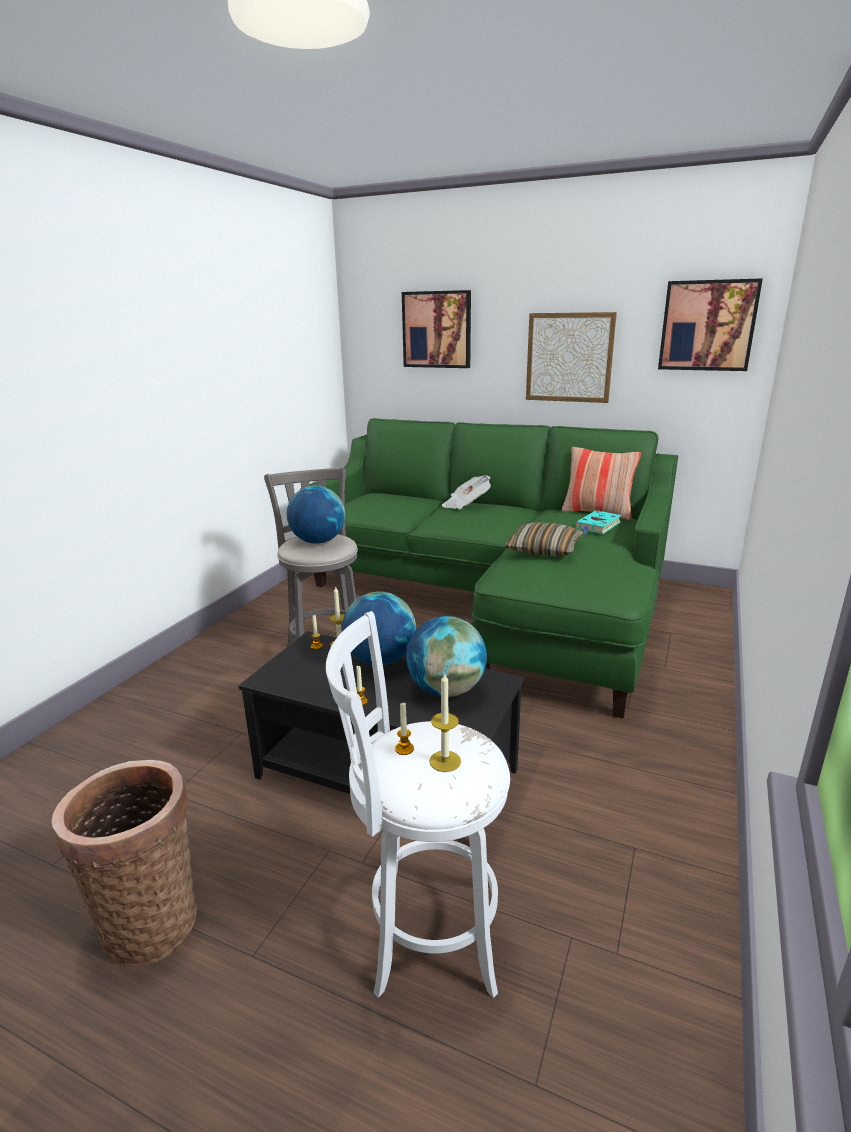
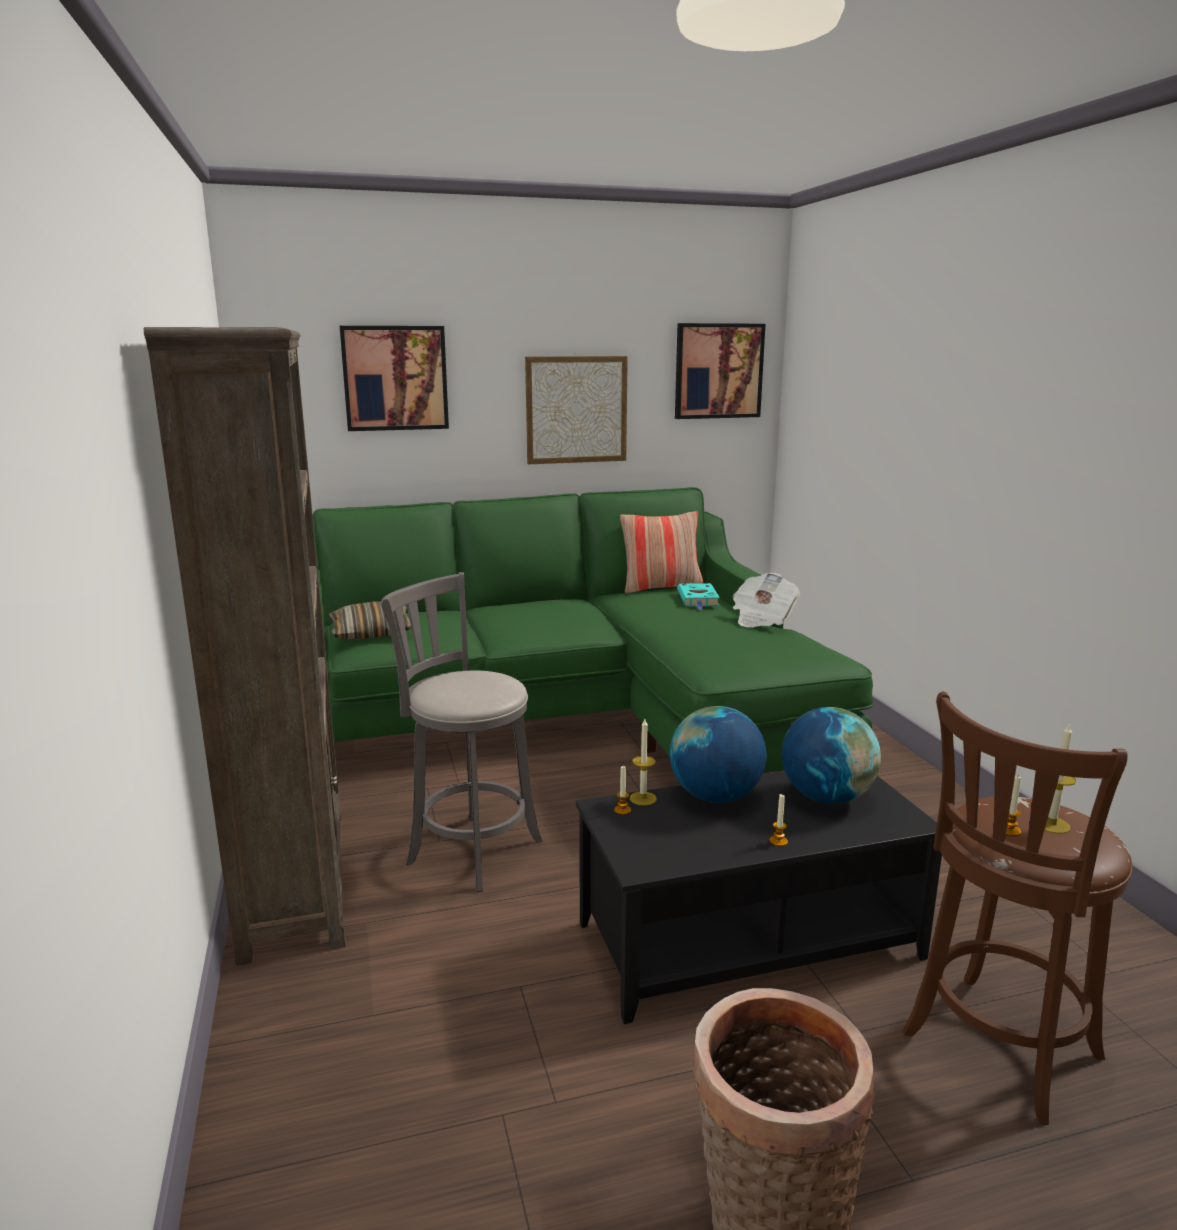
camera: 40 degrees left, 5 degrees down
globe [287,485,345,544] -> none
white stool [326,611,510,998] -> brown stool [903,692,1133,1125]
newspaper [442,475,491,509] -> newspaper moved to [733,573,800,627]
pillow [505,522,584,556] -> pillow moved to [329,601,411,639]
none -> brown bookcase [144,327,345,966]

